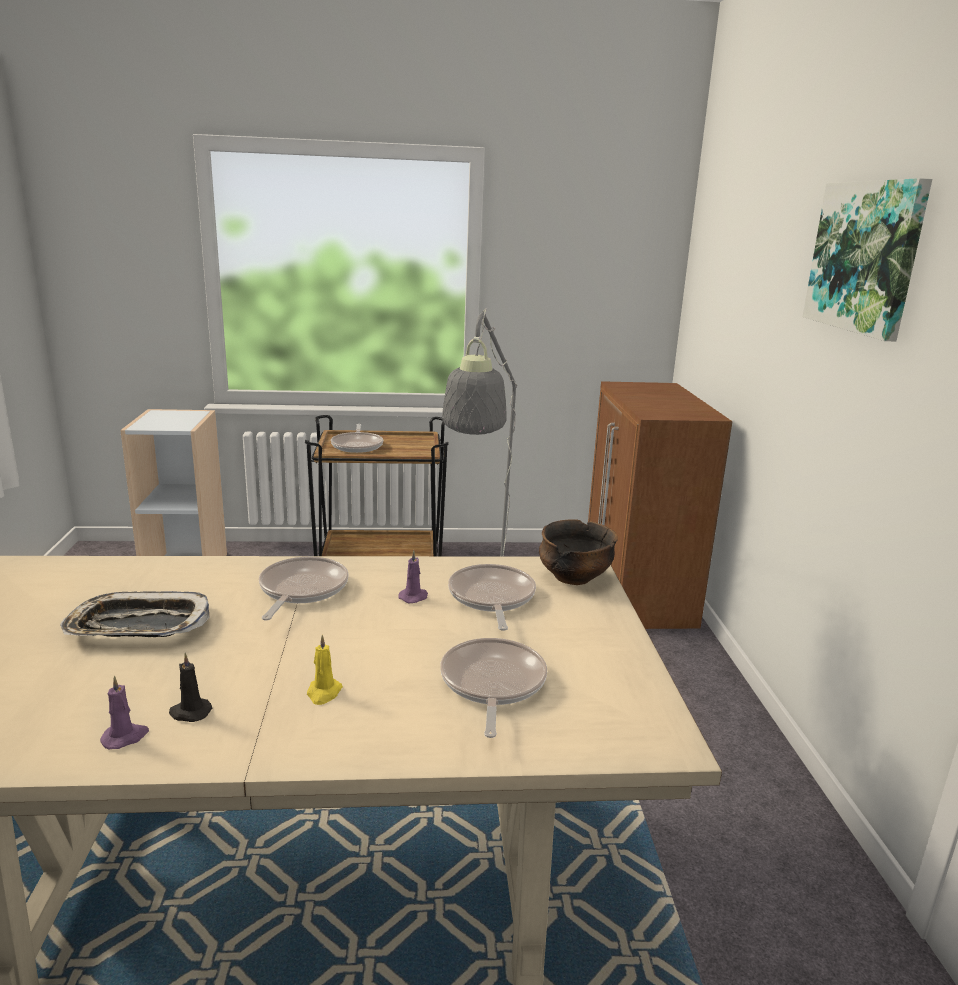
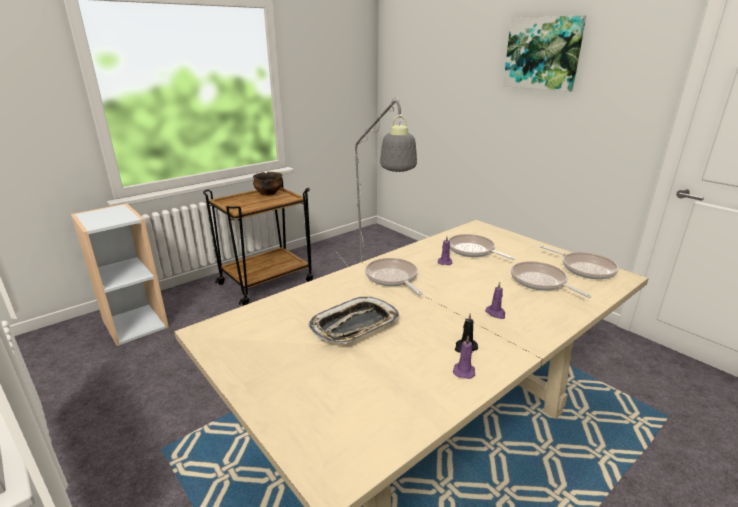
camera: 35 degrees left, 5 degrees up
yellow candle [307,635,343,705] -> purple candle [485,282,505,319]
frying pan [331,424,383,453] -> frying pan moved to [540,246,619,279]
bowl [539,519,618,585] -> bowl moved to [253,172,282,196]
brown cabinet [588,381,733,629] -> none

